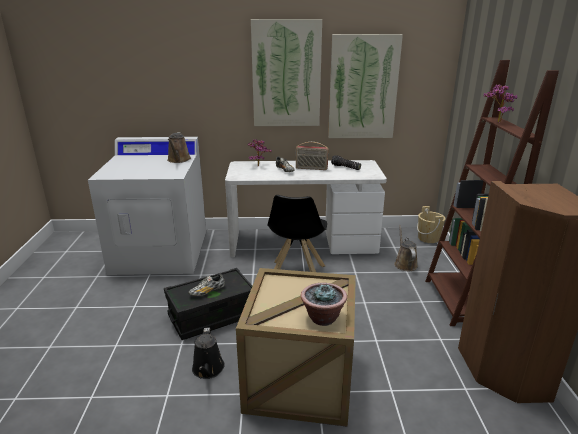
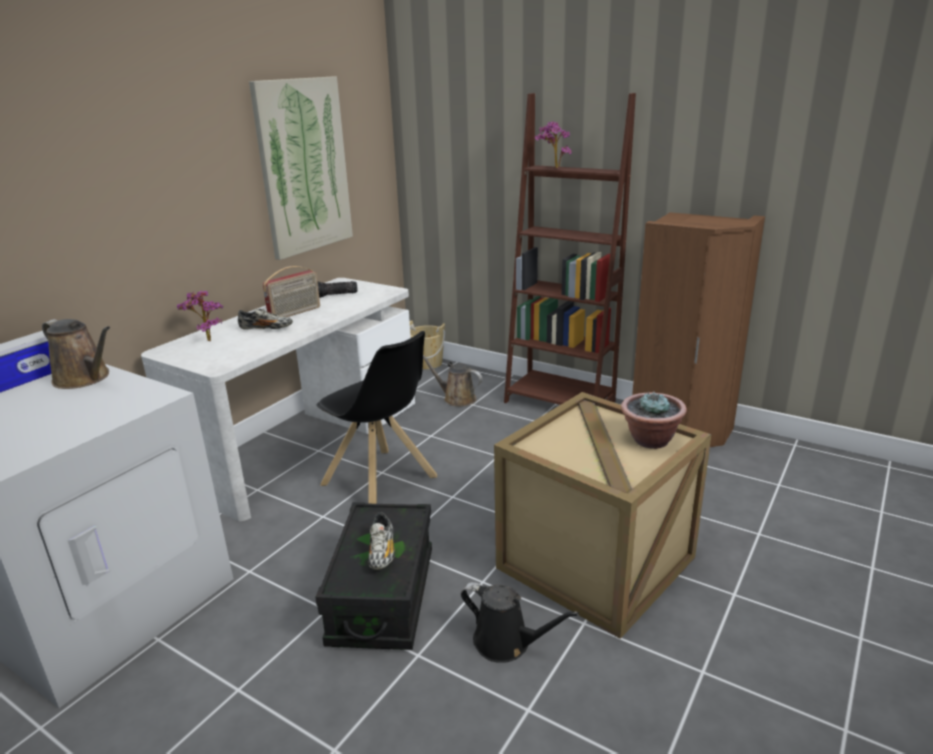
camera: 55 degrees left, 0 degrees up
picture [251,19,322,126] -> none

